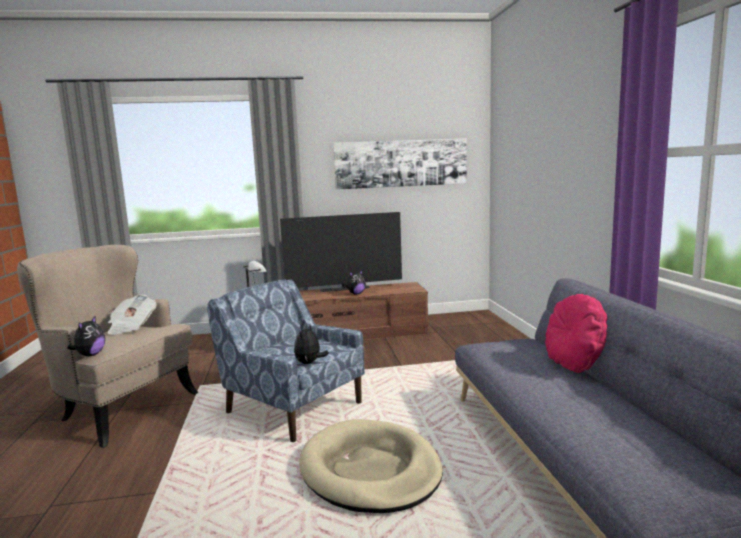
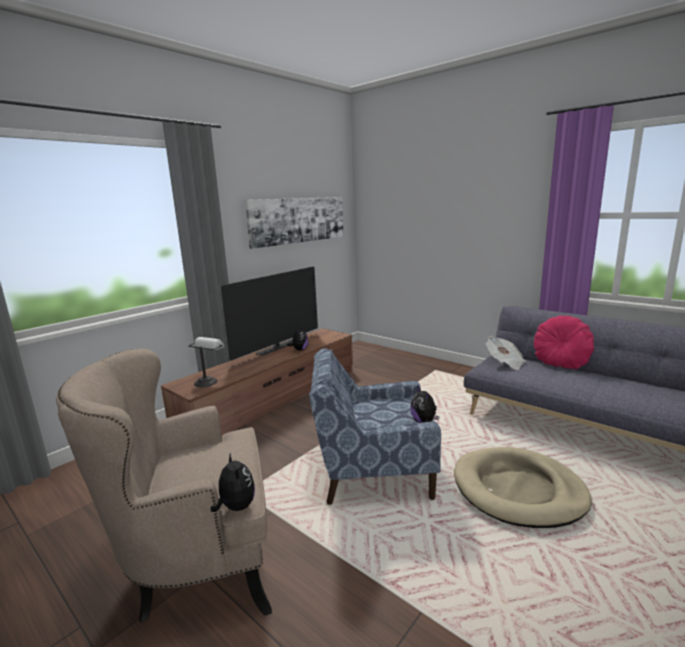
camera: 40 degrees left, 5 degrees up
newspaper [108,295,157,335] -> newspaper moved to [486,336,526,370]

